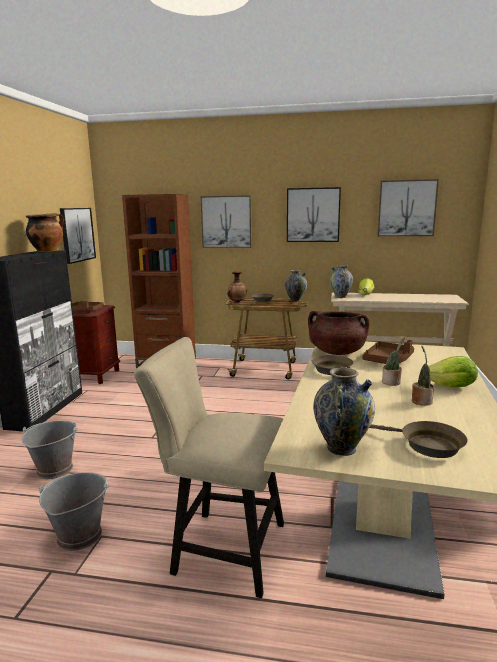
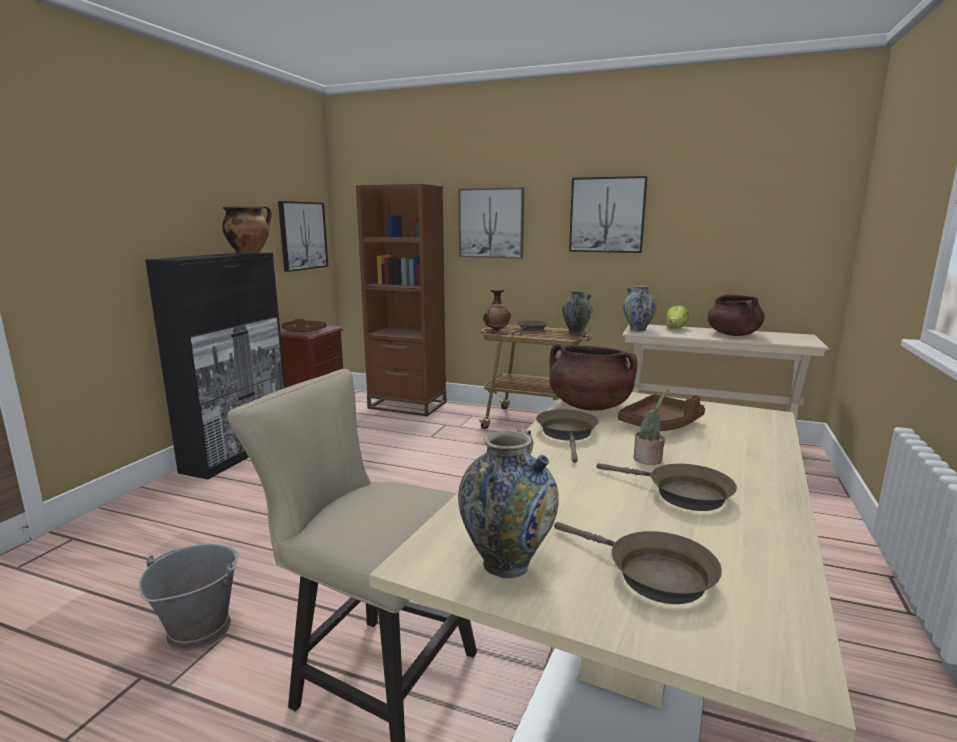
camera: 10 degrees right, 0 degrees up
grey bucket [22,421,78,479] -> none
picture [377,179,439,236] -> none
potted plant [412,346,434,406] -> brown frying pan [596,463,737,511]
lettuce [429,356,478,387] -> none
none -> brown cooking pot [707,294,764,336]

